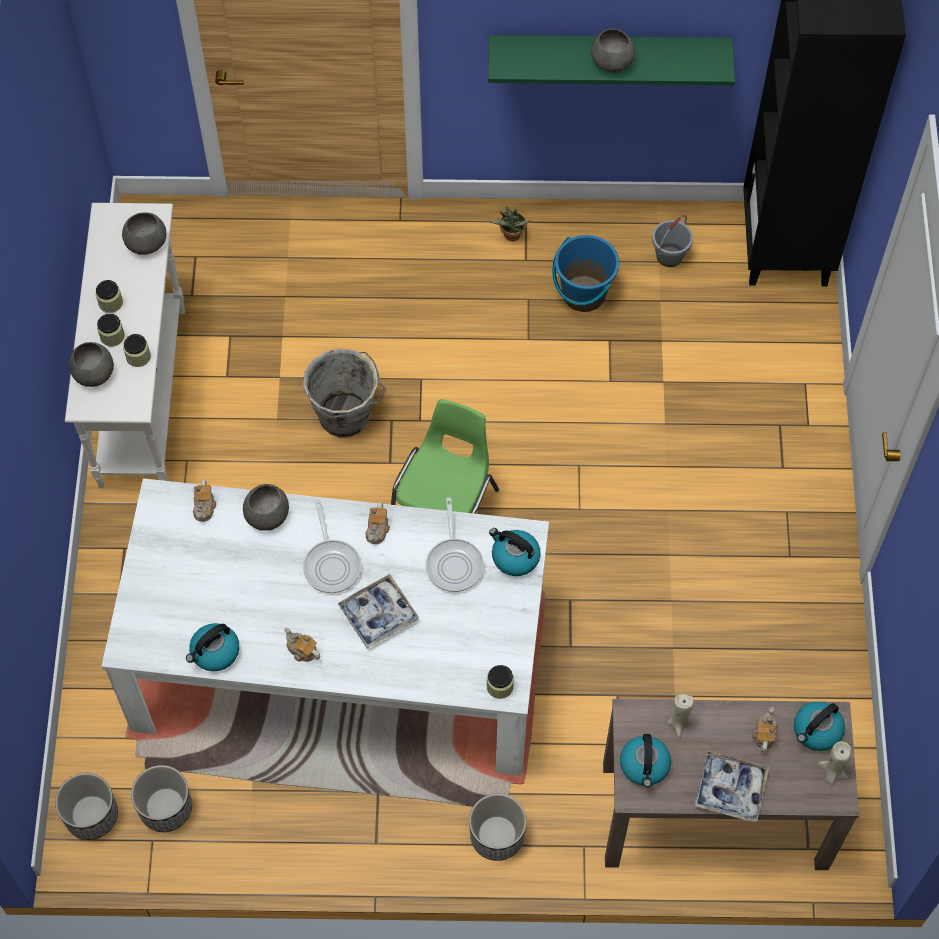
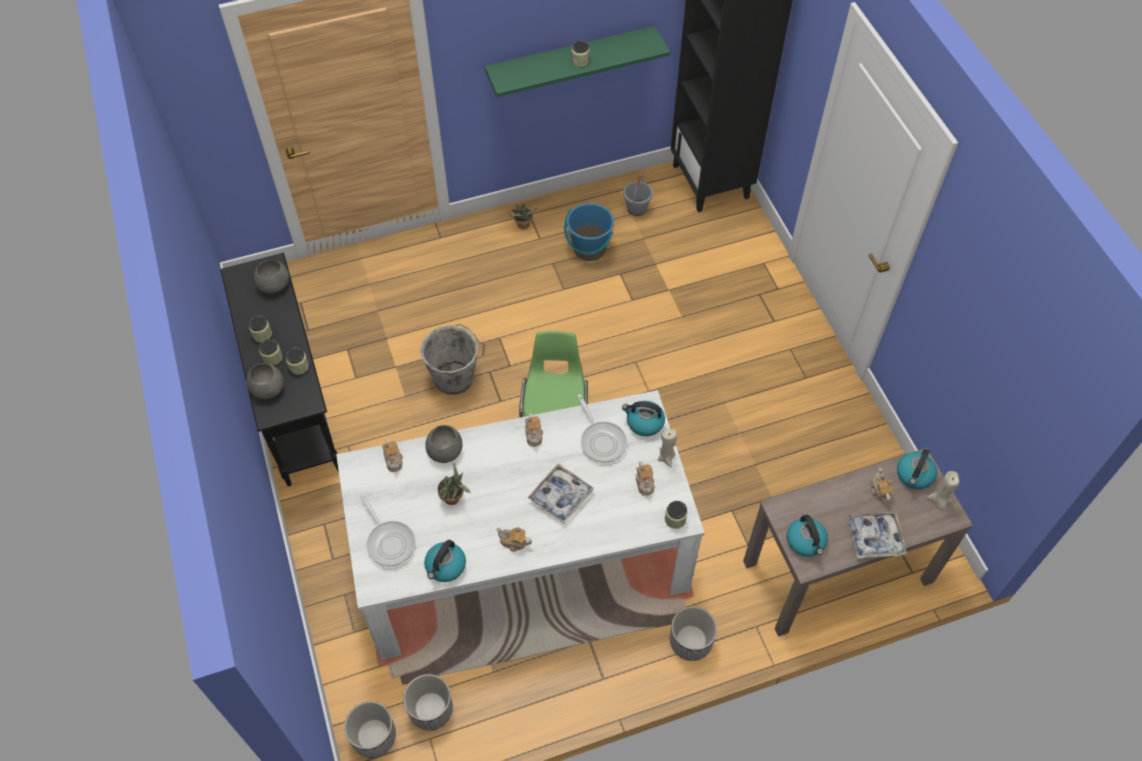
camera: 20 degrees left, 5 degrees down
white console table [65,203,185,489] -> black console table [220,253,339,486]
frying pan [303,500,361,593] -> frying pan moved to [360,494,416,566]
grey bowl [591,29,635,73] -> jar [571,41,590,67]
beige candle [667,694,694,738] -> beige candle moved to [658,429,677,467]
none -> potted plant [437,464,471,505]
none -> teapot [636,461,655,496]

